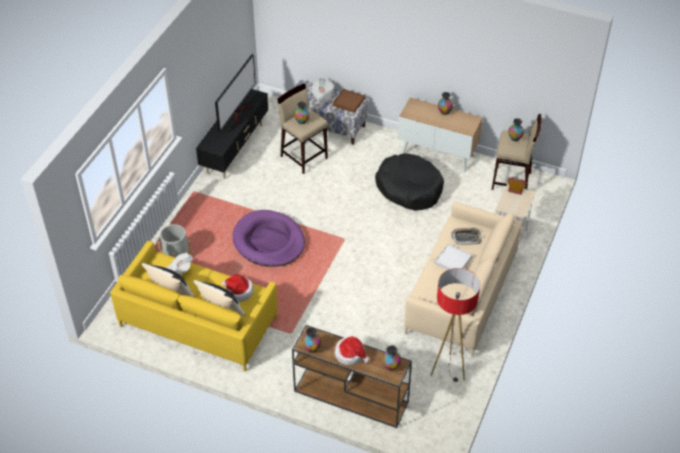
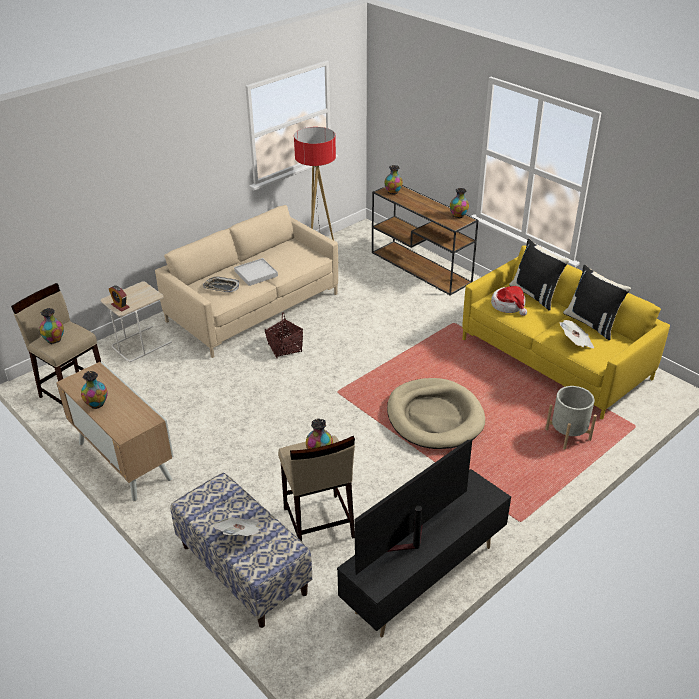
camera: 155 degrees left, 10 degrees down
purple dog bed [233,210,305,267] -> beige dog bed [387,378,485,449]
brown tray [333,89,365,113] -> none
hat [335,336,370,365] -> none
black dog bed [375,153,444,211] -> none
none -> basket [265,312,303,358]

